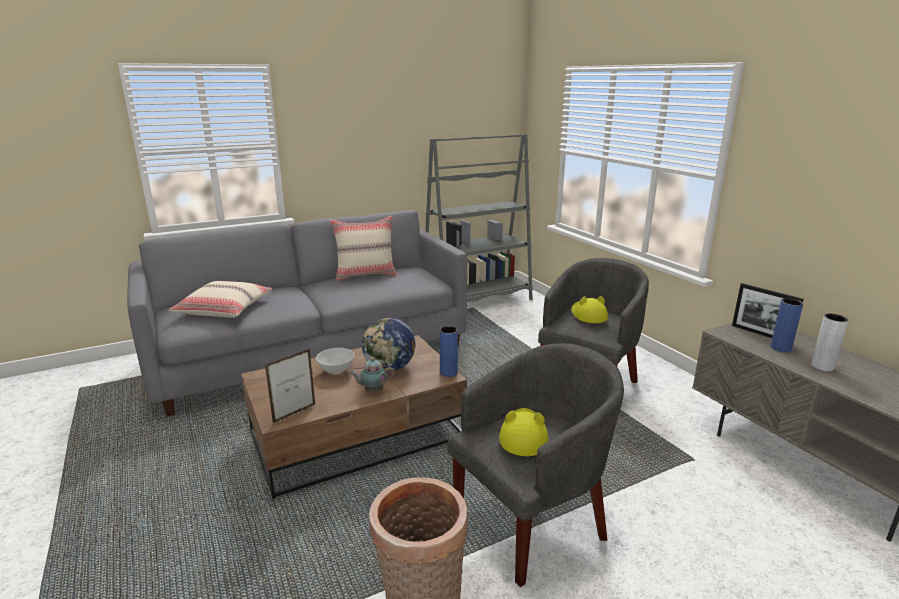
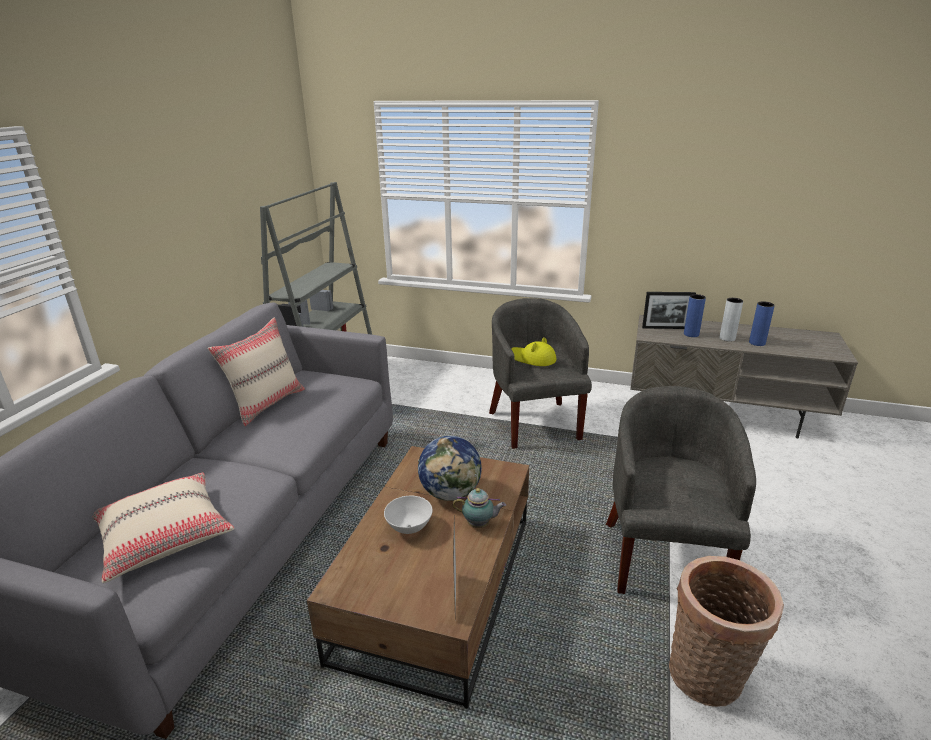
camera: 45 degrees left, 5 degrees up
teapot [349,358,395,392] -> teapot turned 120 degrees counterclockwise [453,488,506,528]
blue vase [440,326,458,377] -> blue vase moved to [749,301,775,346]
yellow hat [499,408,549,456] -> none

